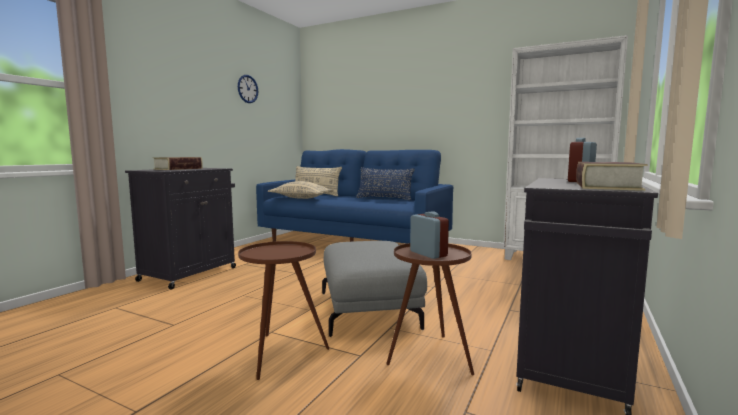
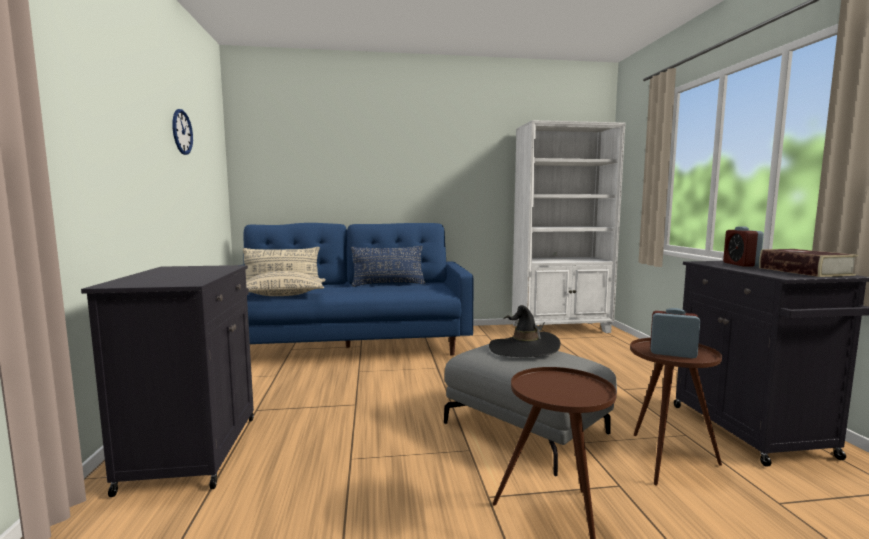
camera: 35 degrees left, 0 degrees up
book [153,157,203,170] -> none
none -> black hat [489,305,561,357]

